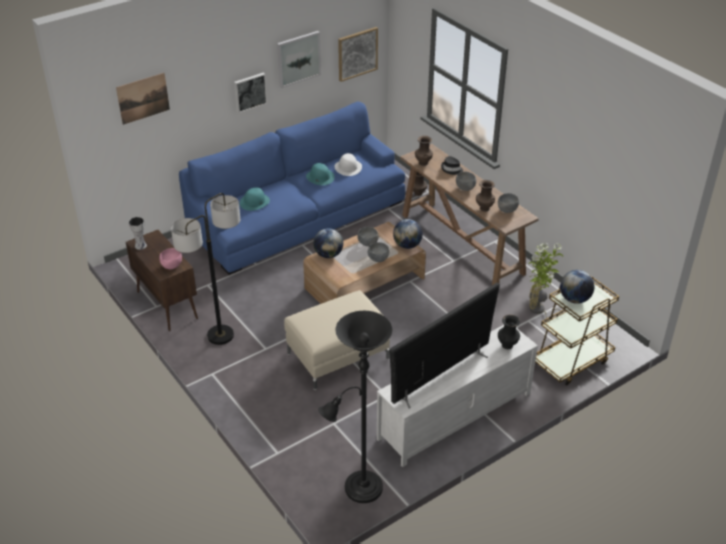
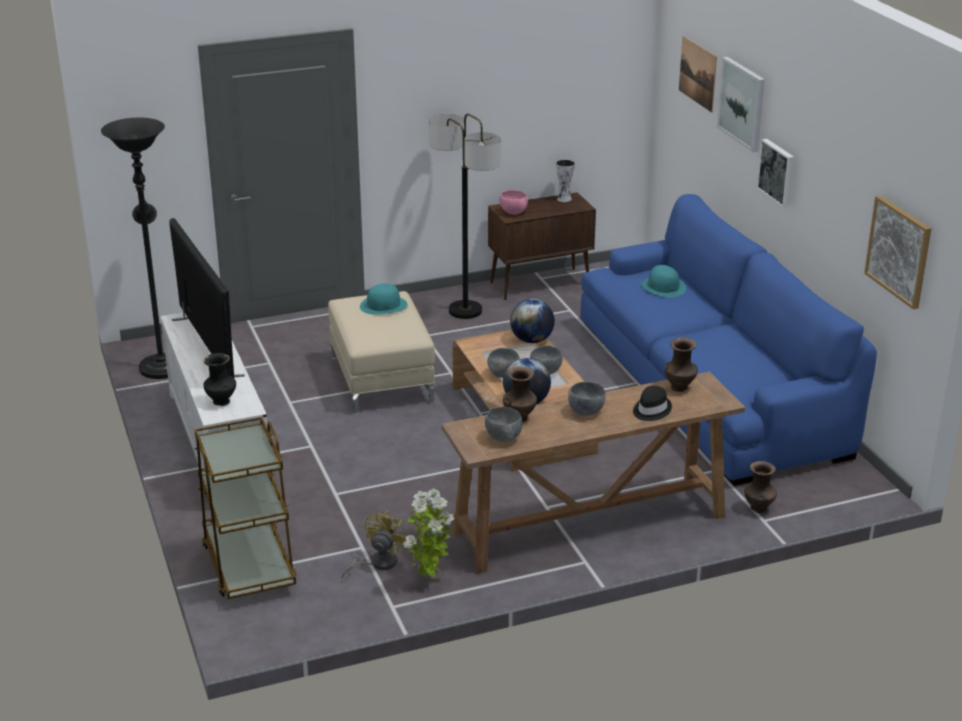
camera: 105 degrees right, 10 degrees down
picture [277,31,321,88] -> picture moved to [717,57,765,152]
turquoise hat [306,163,335,185] -> turquoise hat moved to [360,284,408,315]
white hat [335,153,362,176] -> none
globe [560,270,595,304] -> none

